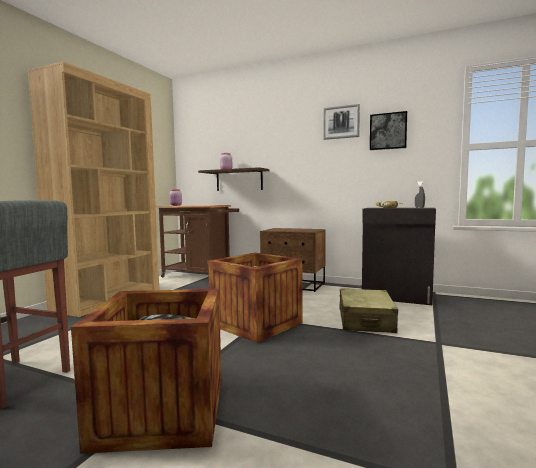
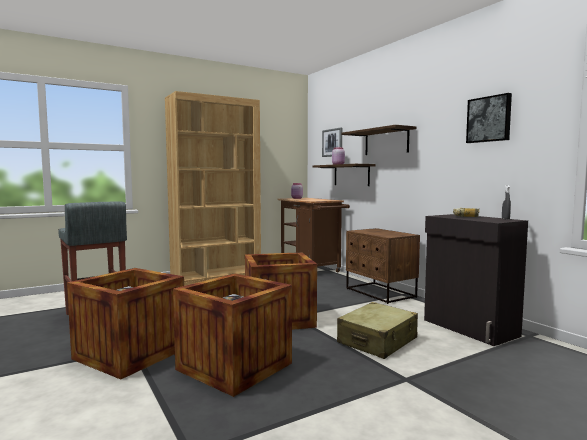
camera: 35 degrees right, 0 degrees up
picture [323,104,360,140] -> picture moved to [322,128,342,157]
none -> crate [173,273,292,397]
none -> shelf [341,125,417,155]

